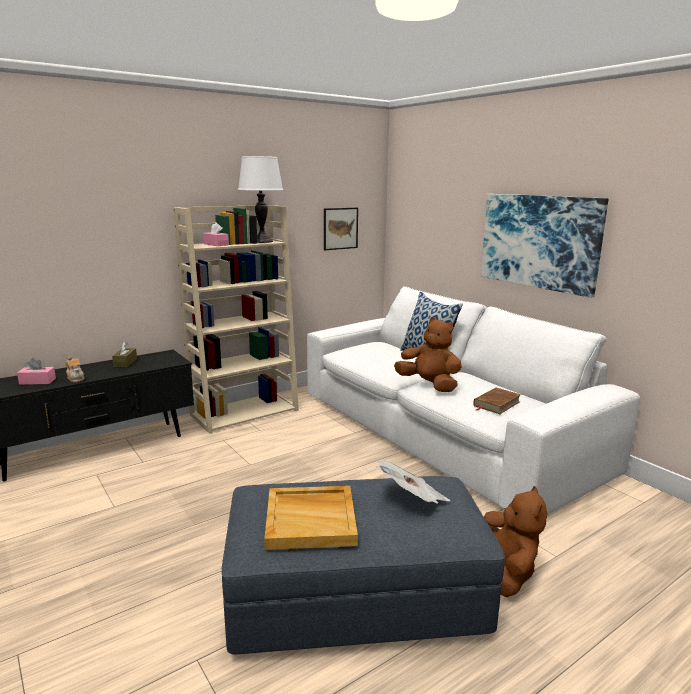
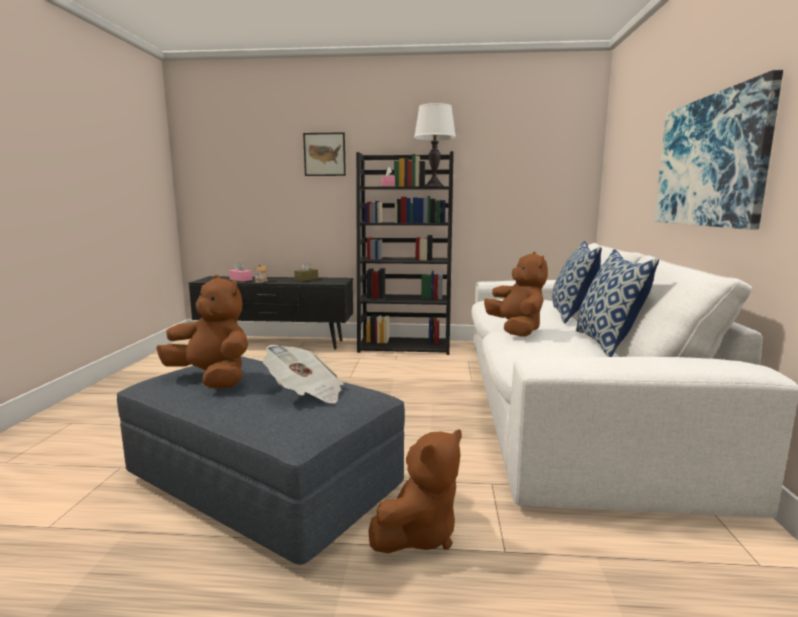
camera: 40 degrees right, 5 degrees down
beige bookcase [173,205,299,434] -> black bookcase [356,151,454,355]
beige tray [264,486,358,550] -> brown plush toy [156,275,248,389]
picture [324,208,358,250] -> picture moved to [303,132,346,176]
brown book [473,388,521,414] -> none
none -> pillow [576,249,659,357]

